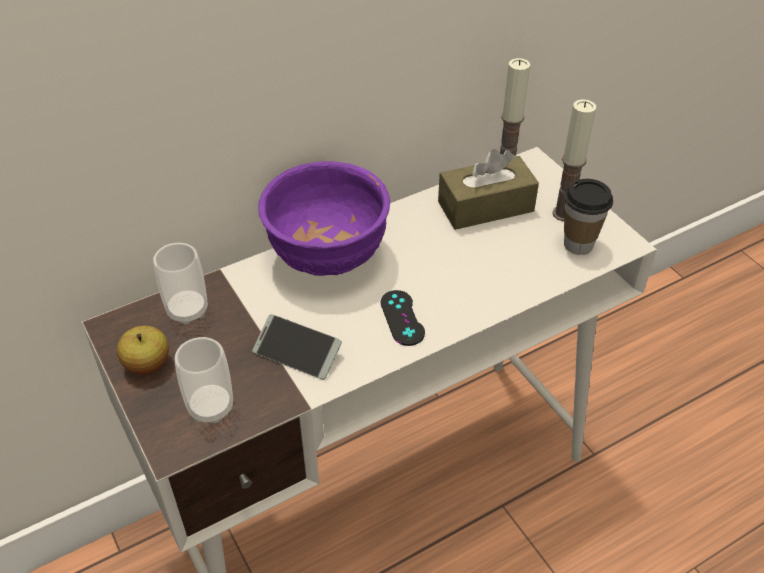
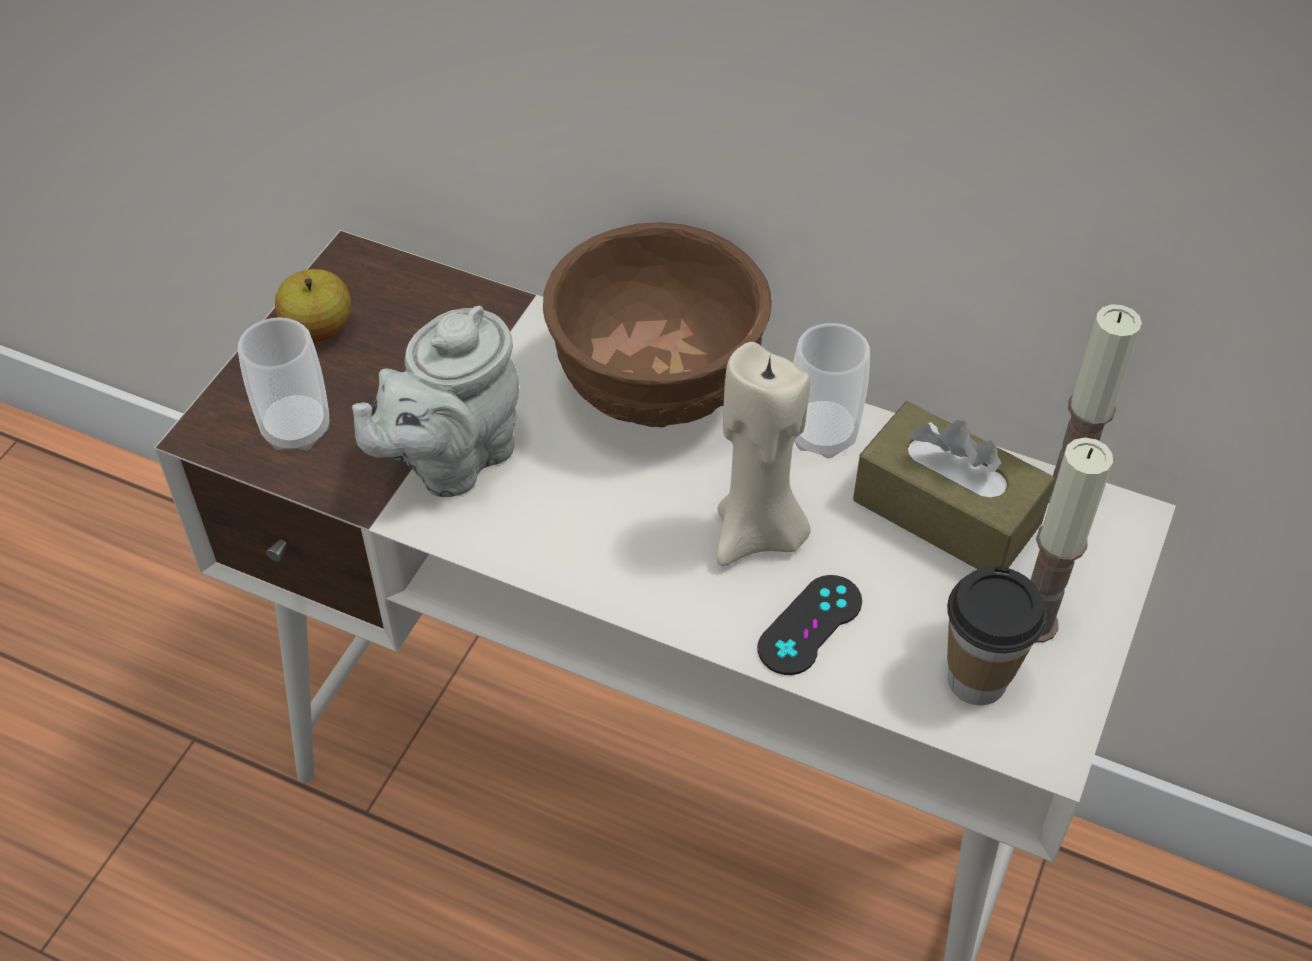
camera: 55 degrees right, 5 degrees up
cup [153,243,208,325] -> cup moved to [793,323,870,458]
phone [252,314,342,380] -> grey teapot [352,306,519,497]
purple bowl [258,161,390,276] -> brown bowl [543,222,772,427]
black game controller [380,290,425,346] -> black game controller moved to [757,575,862,675]
none -> beige candle [717,342,810,566]

